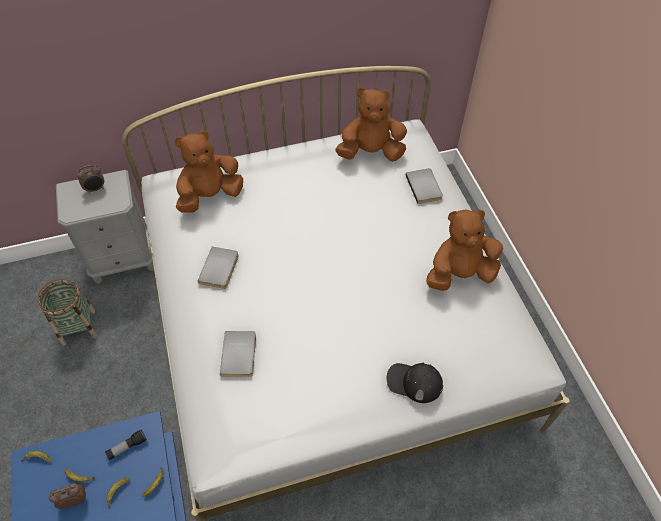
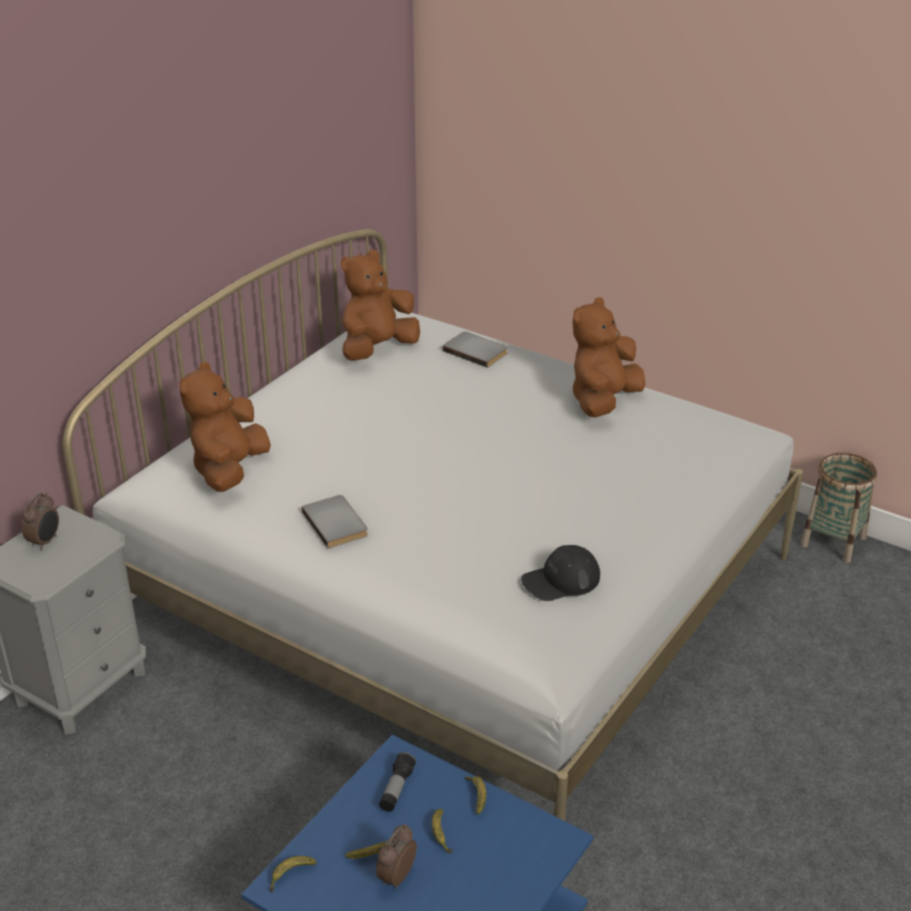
camera: 40 degrees left, 20 degrees down
basket [37,279,98,346] -> basket moved to [801,453,877,563]
grey book [220,331,256,377] -> none
black cap [387,363,443,403] -> black cap moved to [521,545,600,601]

